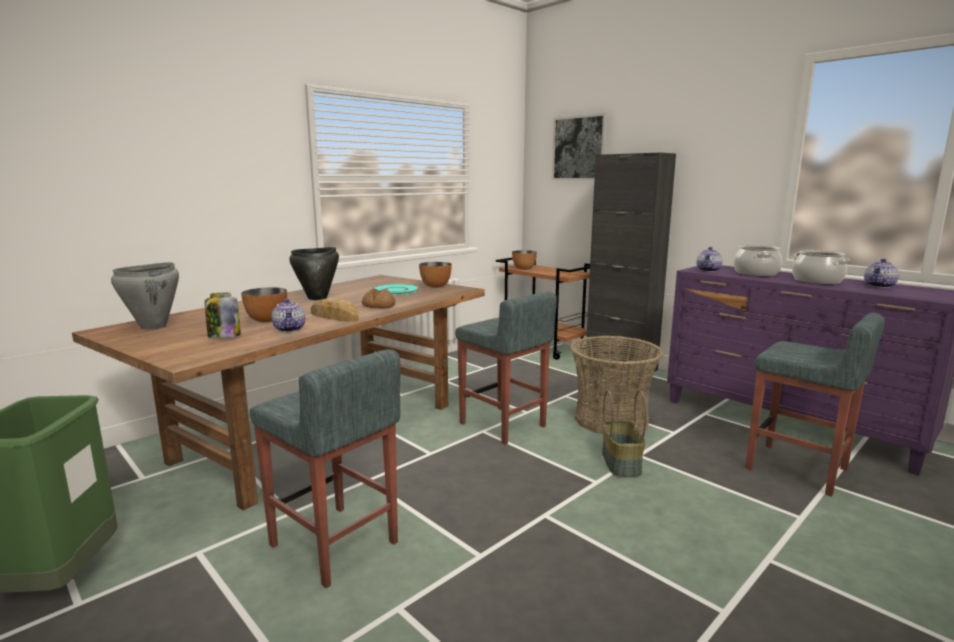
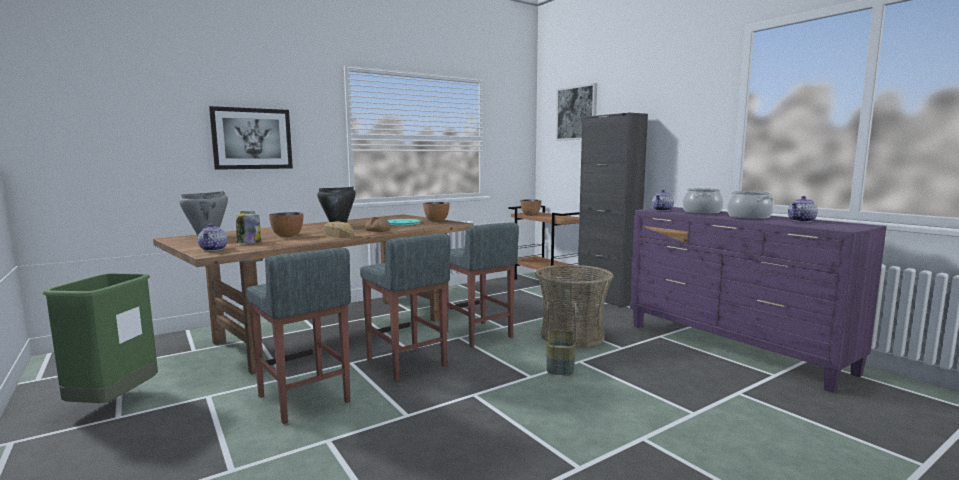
camera: 10 degrees right, 5 degrees down
teapot [272,299,305,332] -> teapot moved to [198,224,228,251]
grey stool [745,313,885,497] -> grey stool moved to [360,233,451,381]
none -> picture [209,106,293,170]

